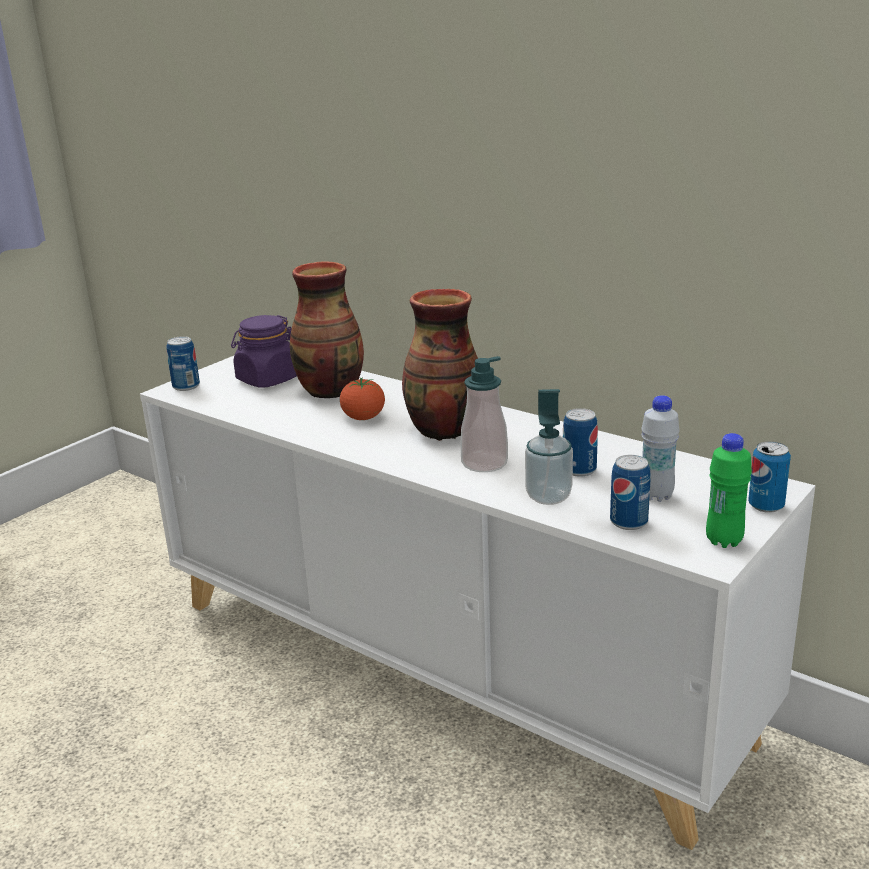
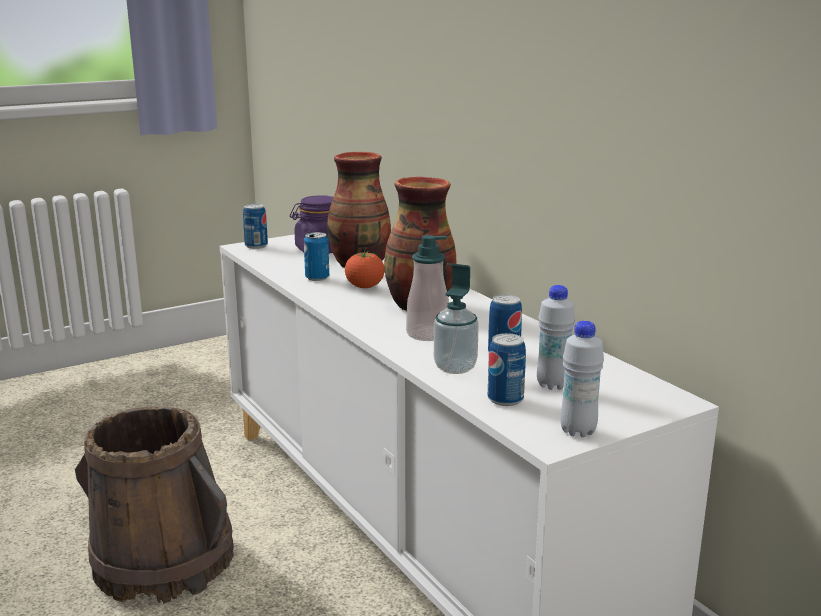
camera: 20 degrees right, 5 degrees down
green bottle [706,433,752,548] -> white bottle [560,321,604,437]
can [748,441,791,513] -> can moved to [304,232,329,281]
none -> brown bucket [75,406,234,604]

